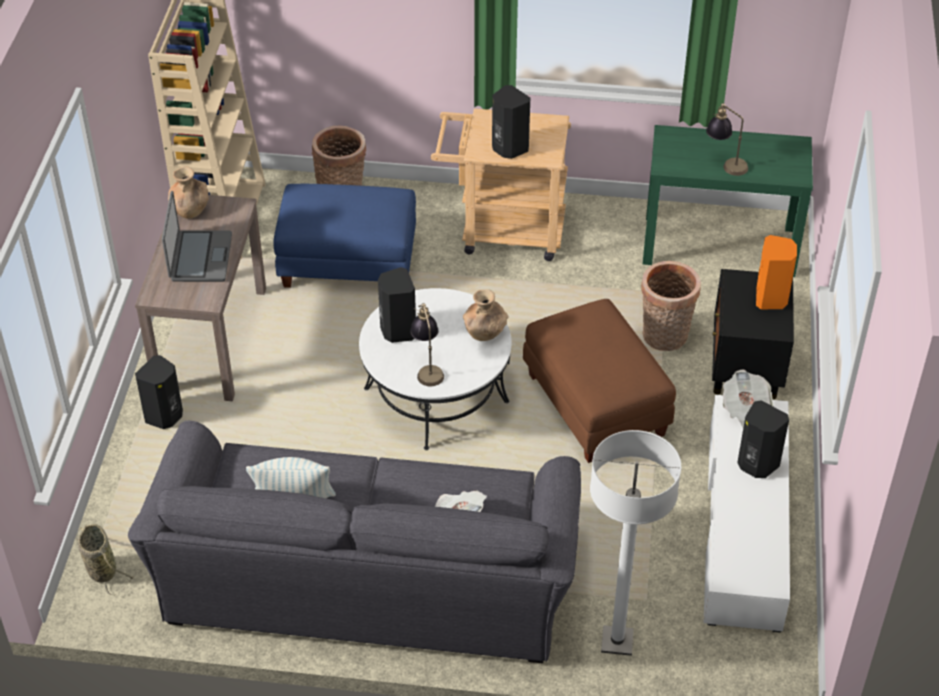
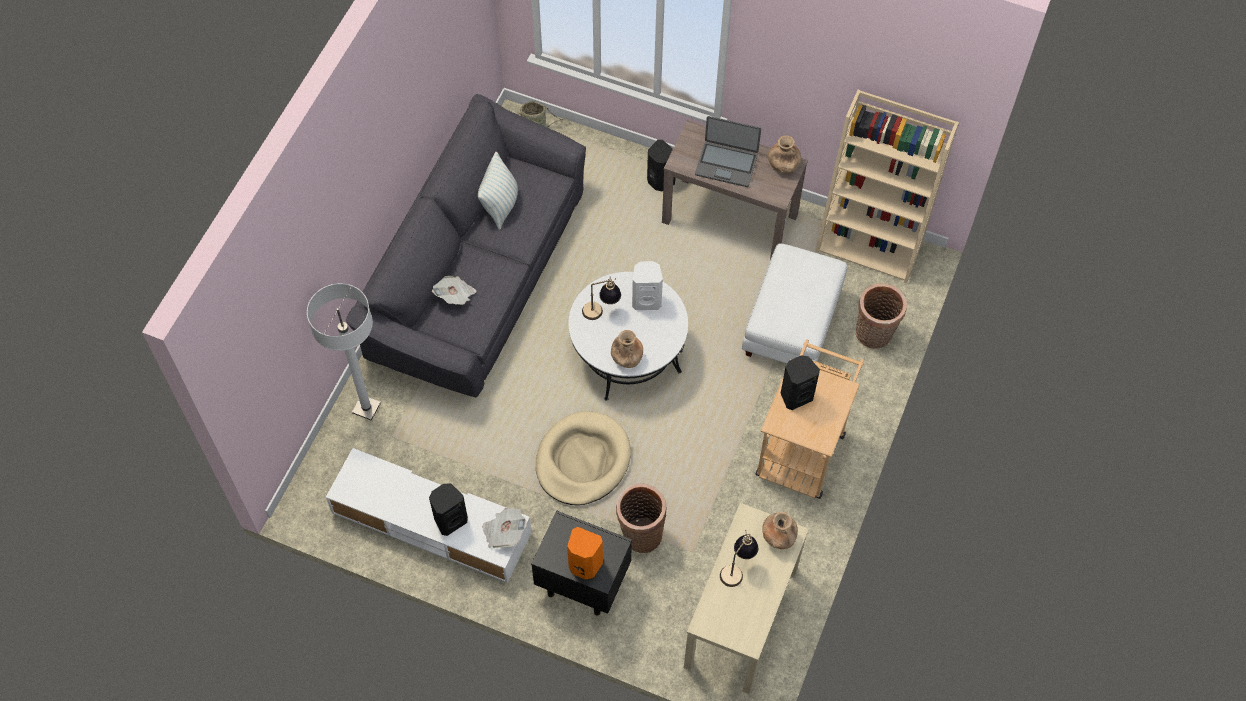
camera: 105 degrees right, 15 degrees up
blue ottoman [274,184,416,288] -> white ottoman [742,243,847,363]
black speaker [378,267,416,343] -> white speaker [632,261,663,310]
brown ottoman [523,299,676,463] -> beige dog bed [536,411,631,505]
green console table [643,125,813,277] -> beige console table [684,503,809,694]
none -> brown vase [762,511,798,549]

